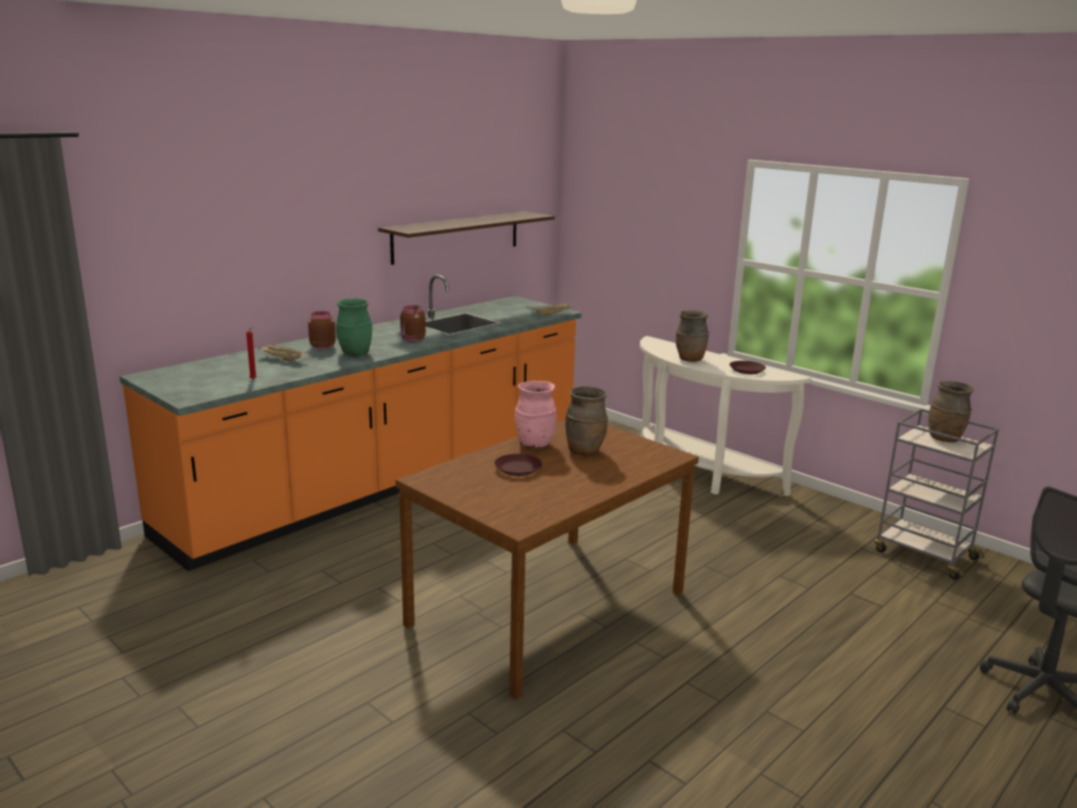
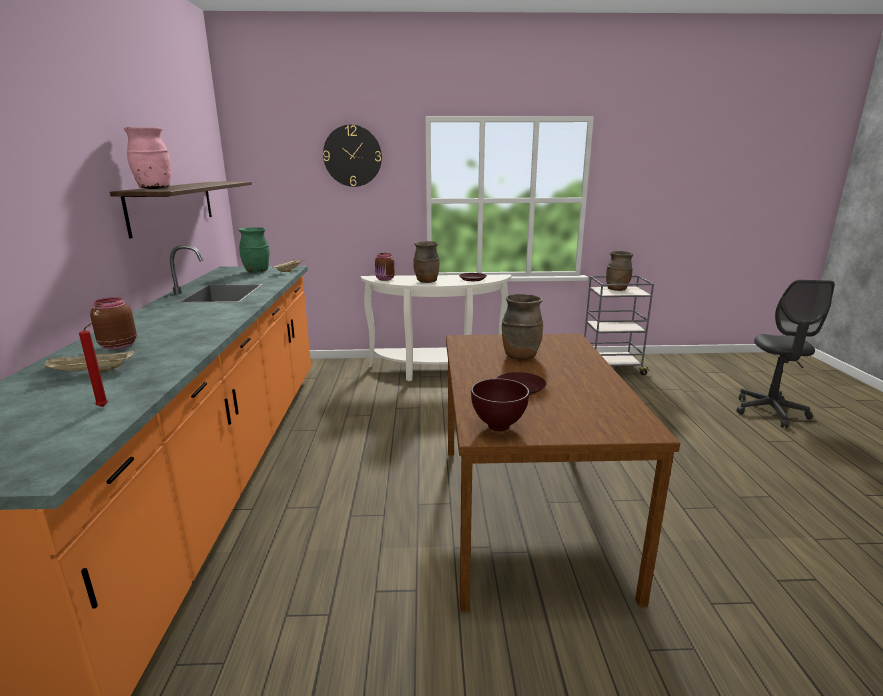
camera: 45 degrees left, 0 degrees up
green vase [336,298,372,356] -> green vase moved to [238,227,270,272]
brown jar [400,305,426,342] -> brown jar moved to [375,253,395,281]
pink vase [515,381,556,448] -> pink vase moved to [124,127,172,189]
none -> wall clock [323,125,382,187]
none -> brown bowl [471,379,529,431]

